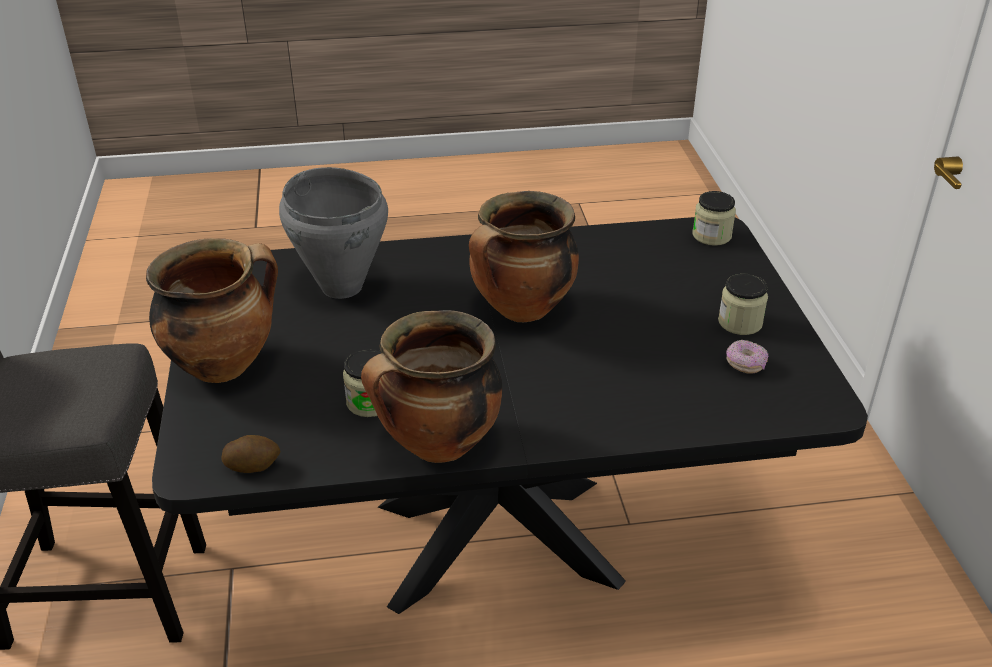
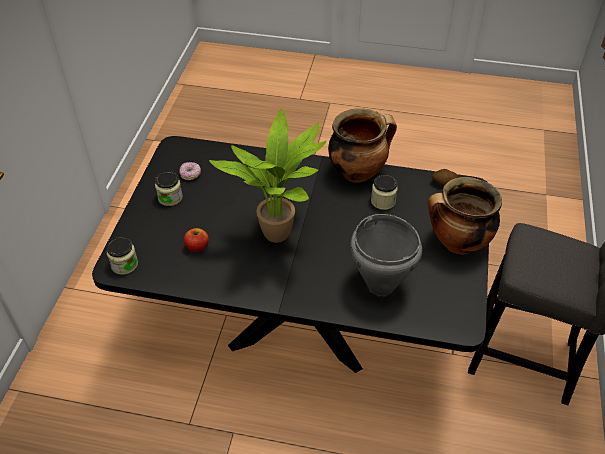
camera: 160 degrees left, 10 degrees up
cooking pot [469,191,579,322] -> potted plant [209,109,326,243]
none -> apple [184,228,209,252]

